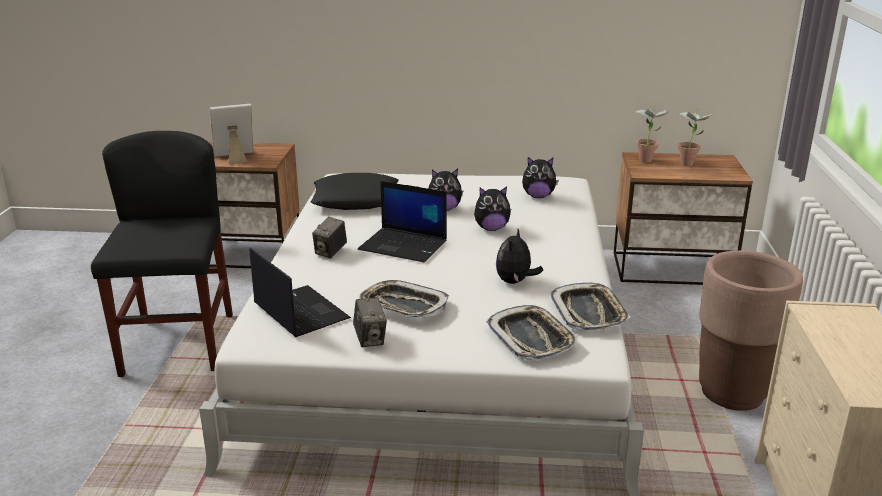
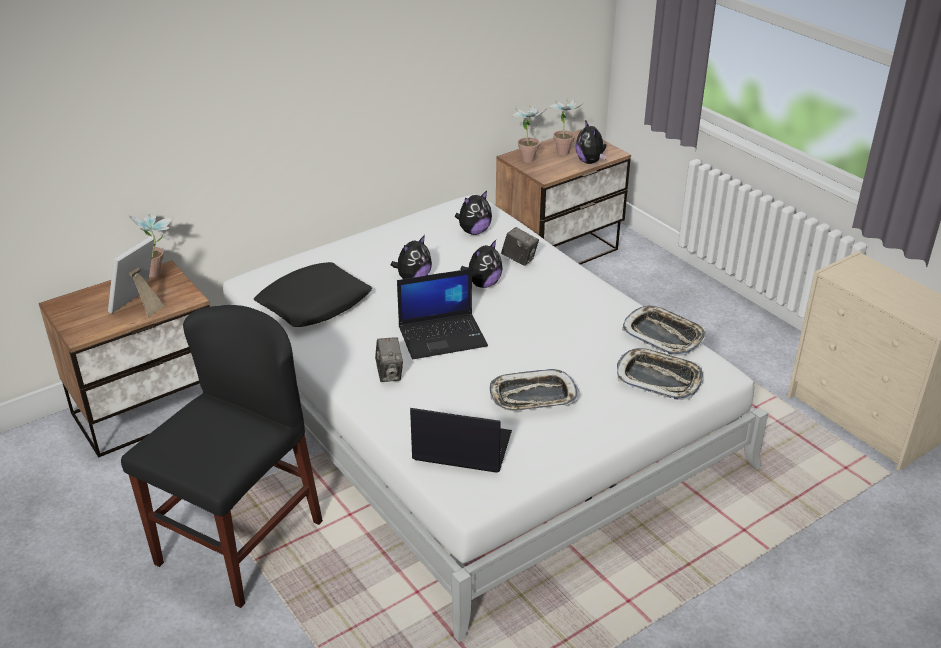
camera: 40 degrees left, 10 degrees up
black chair [91,131,233,377] -> black chair turned 75 degrees clockwise [121,305,323,608]
camera [353,298,387,347] -> camera moved to [501,227,539,266]
plush toy [496,229,543,284] -> plush toy moved to [575,120,606,164]
brown planter [699,250,803,411] -> none
none -> potted plant [129,214,173,277]

